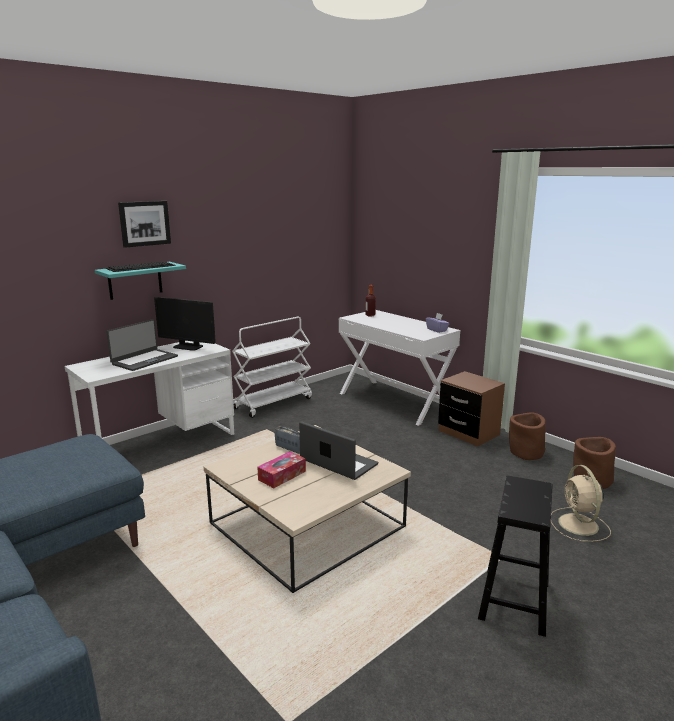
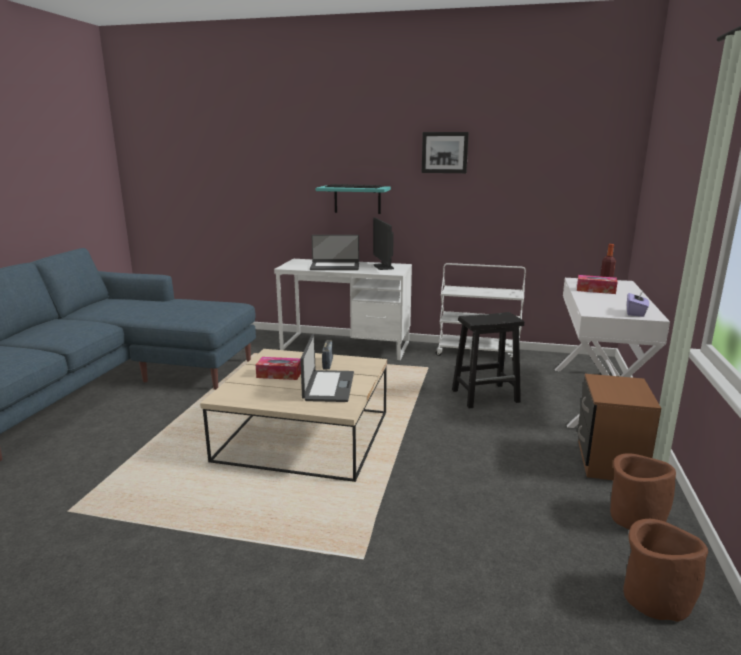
camera: 55 degrees right, 0 degrees up
picture [118,201,171,248] -> picture moved to [422,132,469,173]
black stool [478,476,553,637] -> black stool moved to [452,312,524,409]
beige fan [551,465,611,542] -> none
none -> tissue box [577,275,618,294]

